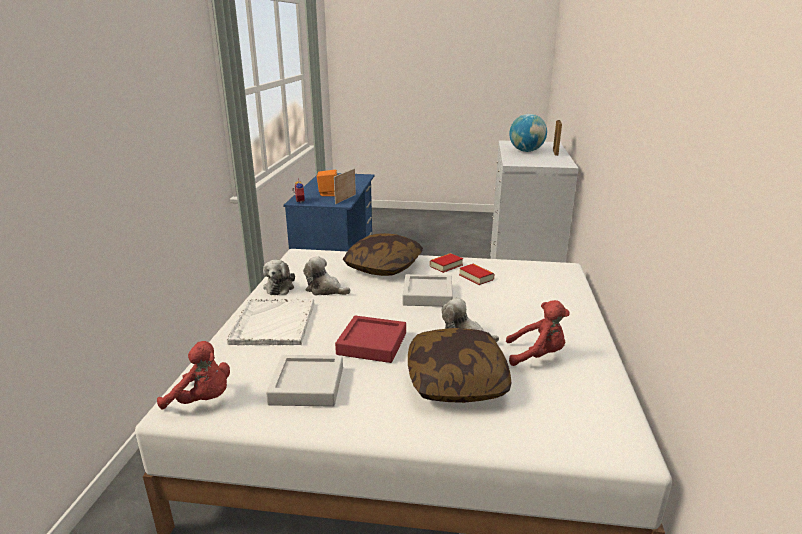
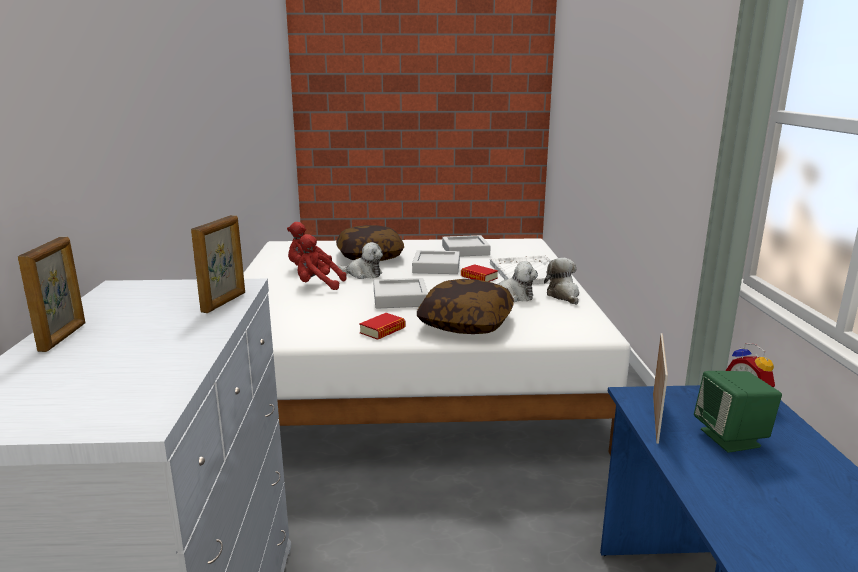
camera: 170 degrees right, 5 degrees down
red plush toy [157,341,230,410] -> red plush toy moved to [297,234,347,290]
orange speaker [317,170,337,196] -> green speaker [694,371,782,453]
red tray [335,316,406,363] -> grey tray [412,250,460,274]
book [459,264,494,285] -> book moved to [461,264,498,282]
globe [509,114,547,152] -> none
none -> picture frame [191,215,245,313]

